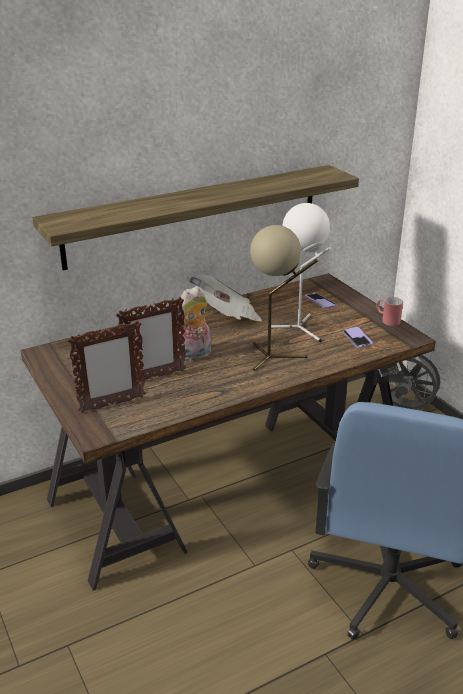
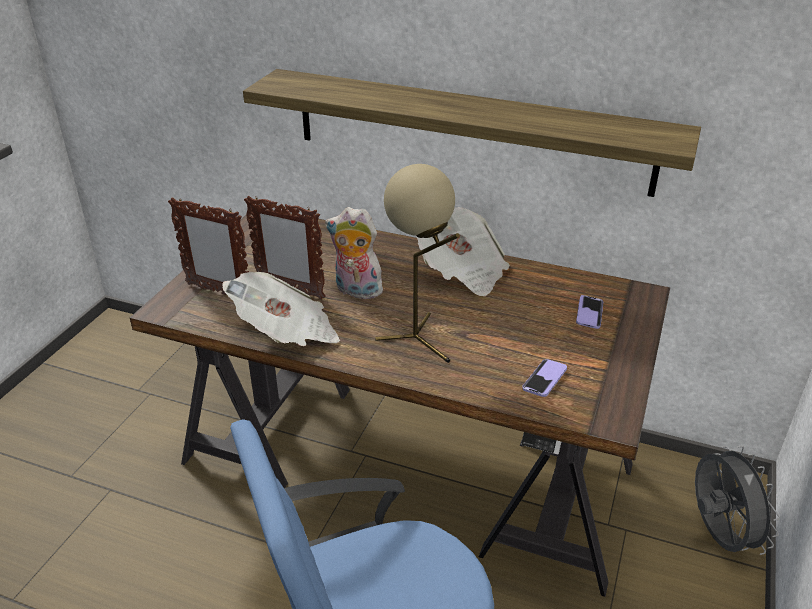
camera: 50 degrees right, 5 degrees up
white table lamp [271,203,331,342] -> none
red mug [376,297,403,326] -> none
none -> newspaper [222,272,340,346]

